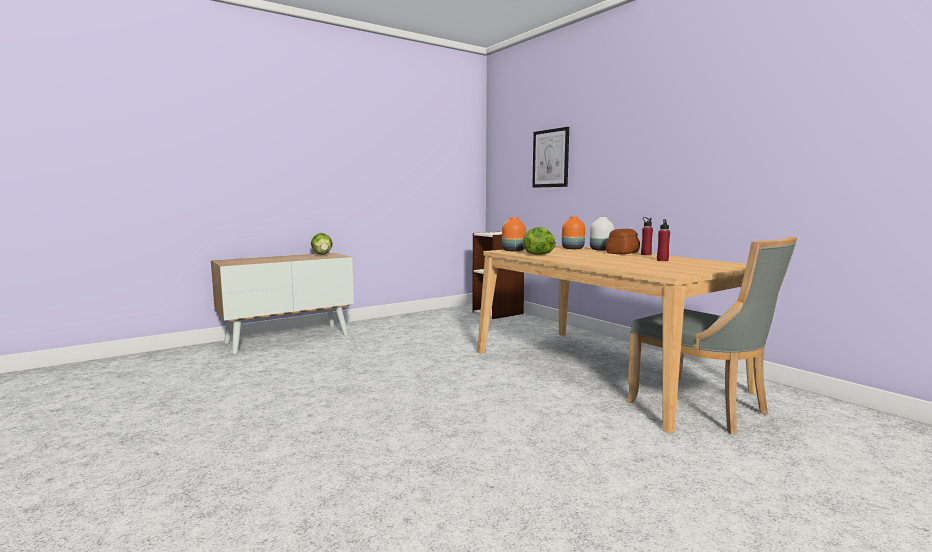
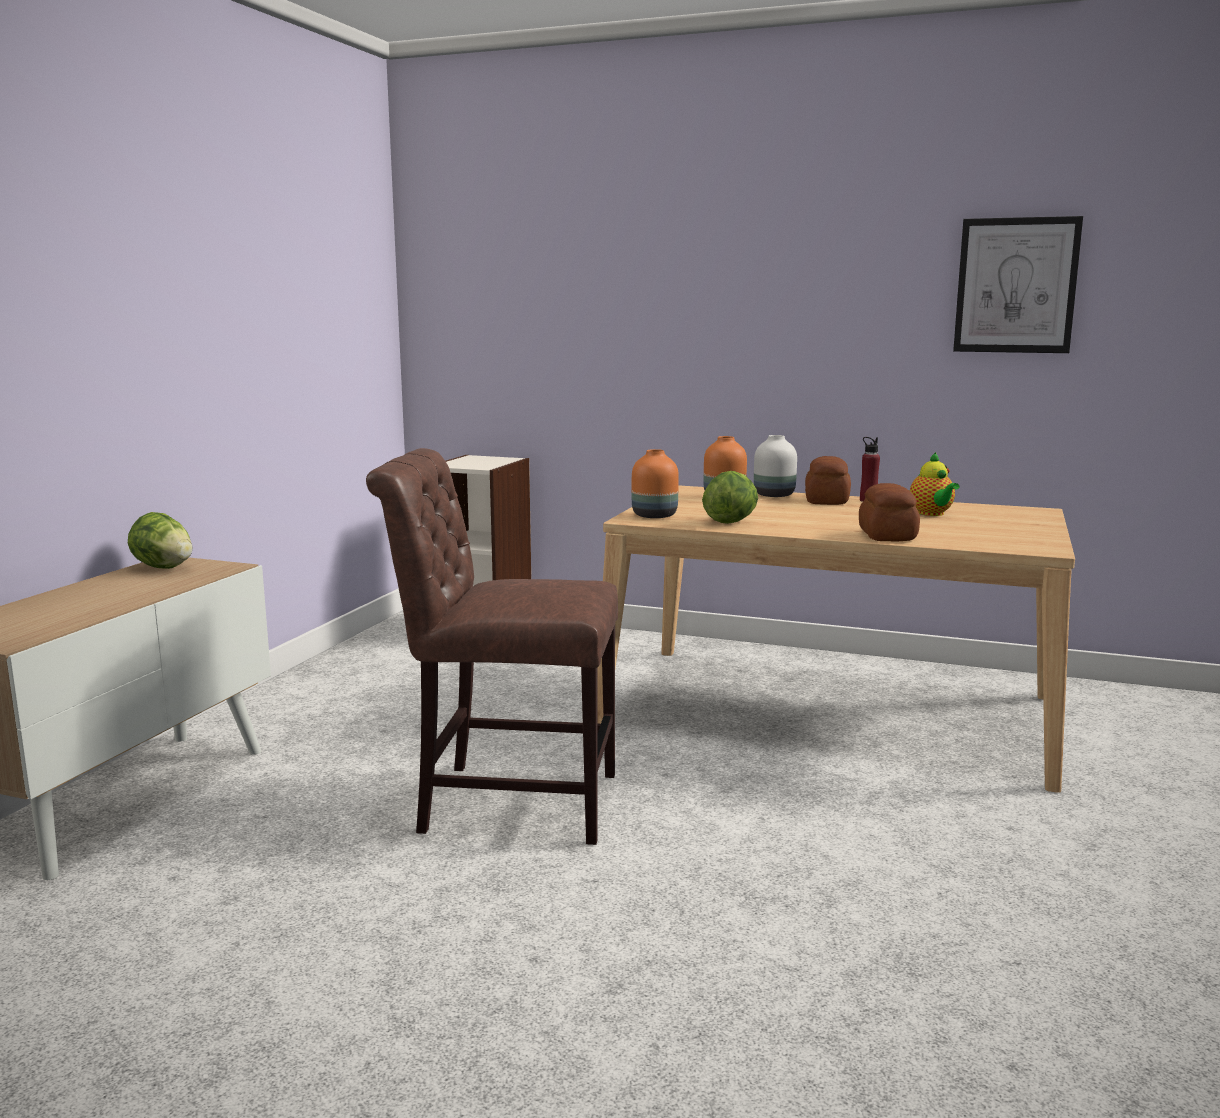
camera: 35 degrees left, 5 degrees up
picture [532,127,569,188] -> picture moved to [953,216,1083,353]
grey chair [626,237,797,434] -> none
red bottle [657,219,670,261] -> teapot [910,452,959,516]
none -> brown chair [366,448,618,845]
none -> bread [859,483,920,541]

